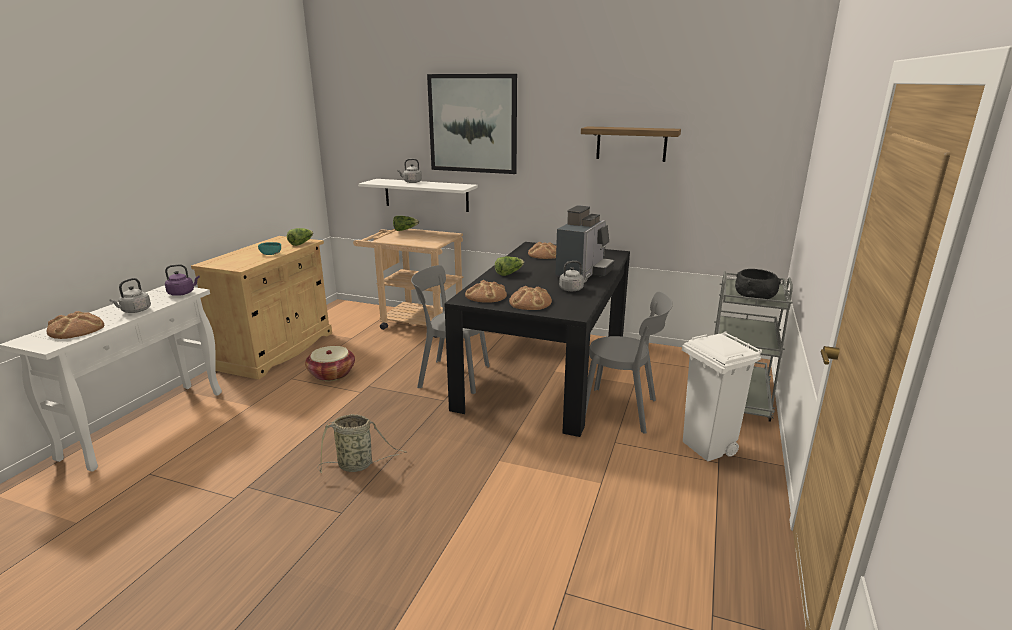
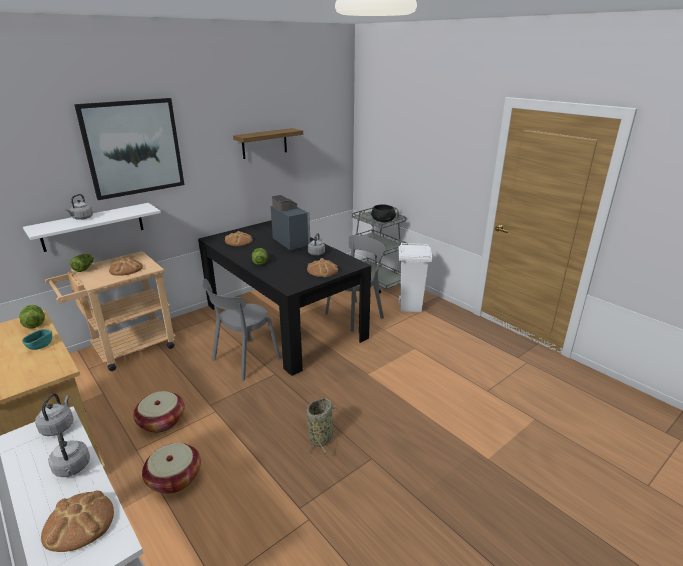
camera: 60 degrees left, 5 degrees up
purple kettle [165,264,200,296] -> grey kettle [35,393,73,436]
bread [465,280,507,303] -> bread moved to [109,257,143,276]
none -> basket [142,443,201,494]

